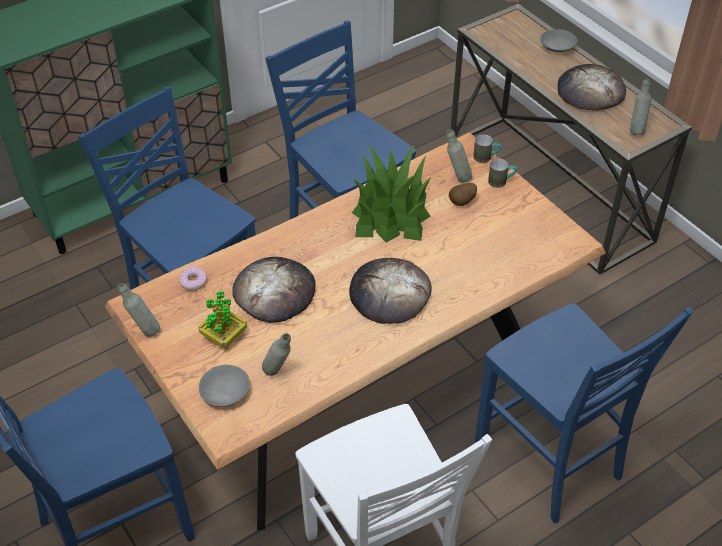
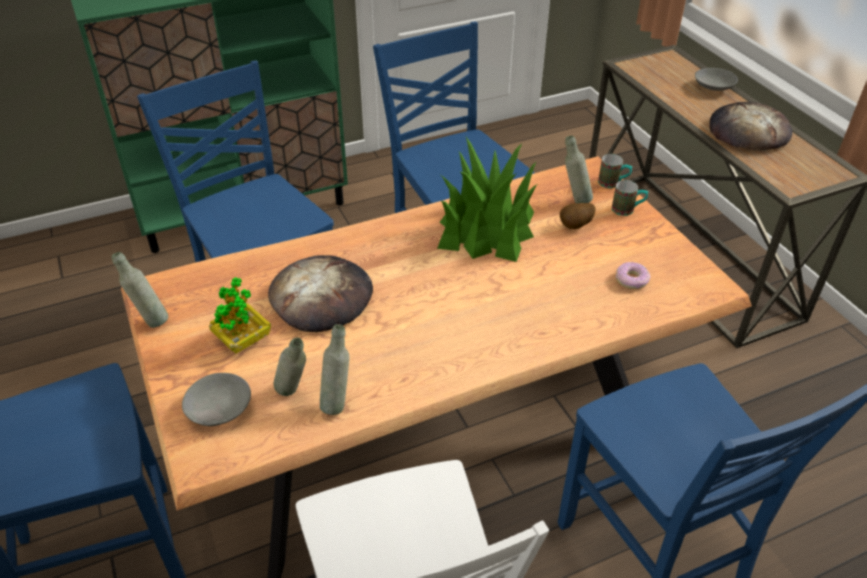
camera: 10 degrees right, 5 degrees down
donut [179,267,207,291] -> donut moved to [616,262,650,289]
bread [349,258,432,324] -> none
grey bottle [630,79,651,135] -> grey bottle moved to [320,324,350,415]

